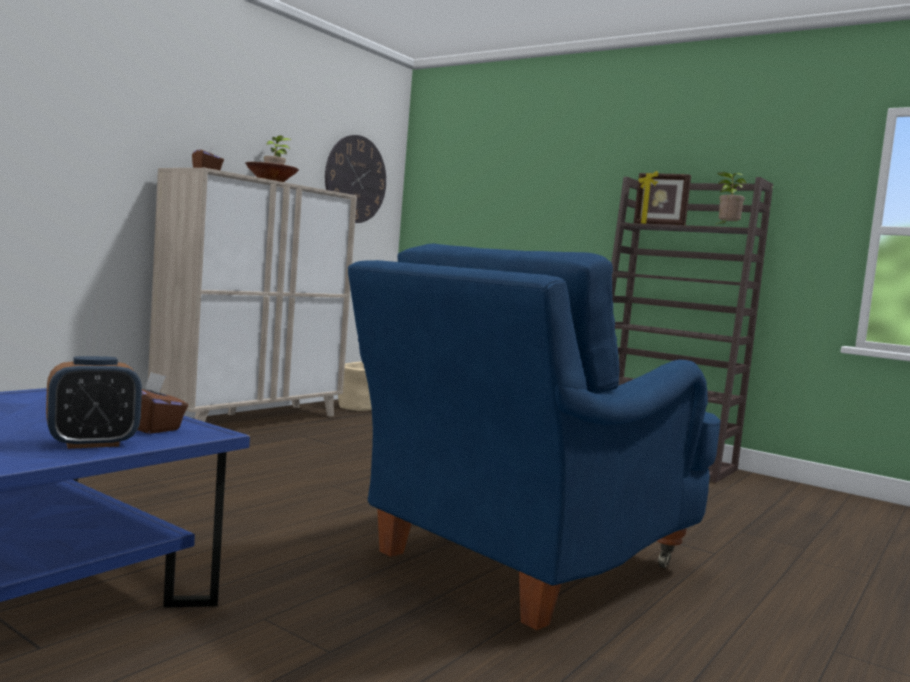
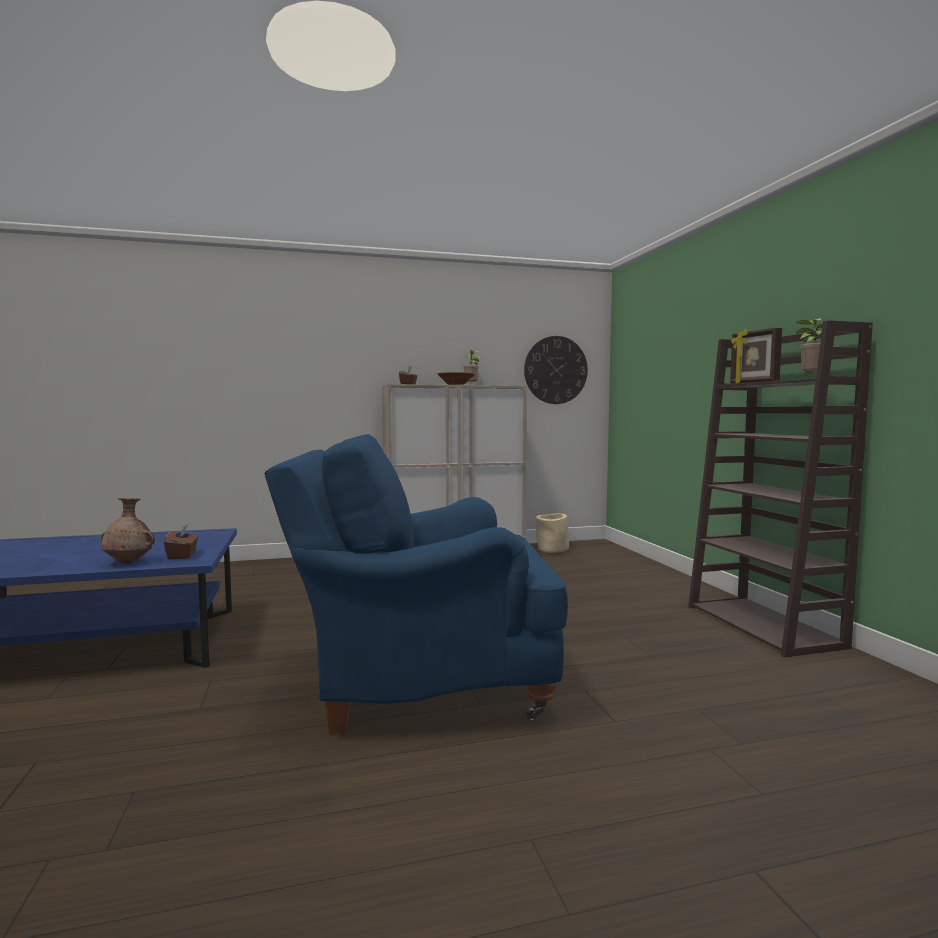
camera: 40 degrees right, 0 degrees up
alarm clock [46,356,142,449] -> brown vase [100,498,155,564]

